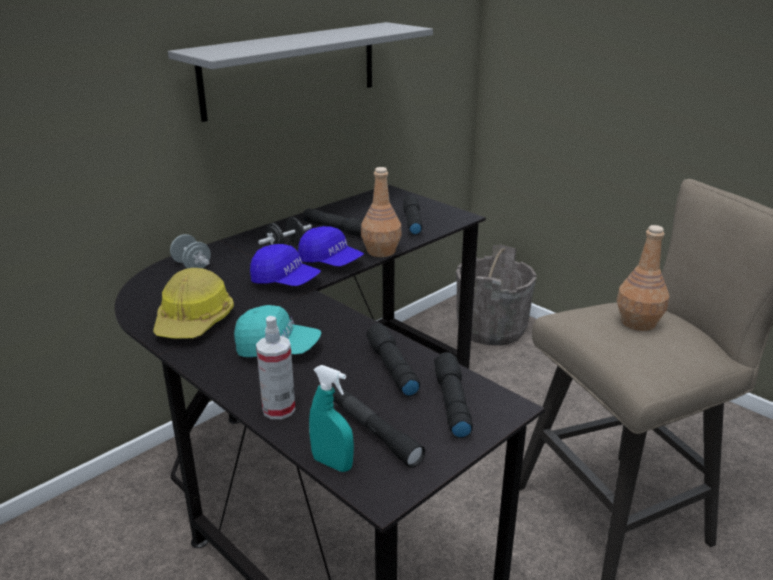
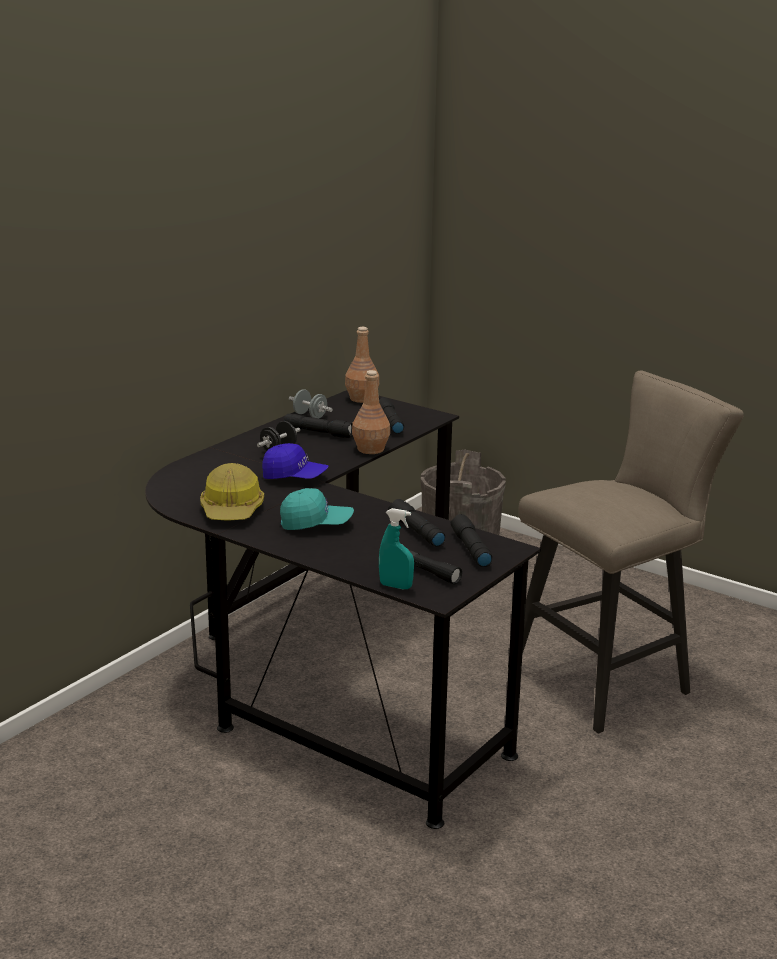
camera: 10 degrees left, 5 degrees down
grey shelf [168,22,433,122] -> none
grey dumbbell [170,234,211,269] -> grey dumbbell moved to [289,389,333,418]
spray bottle [256,316,295,419] -> none
blue cap [298,226,364,267] -> none
brown bottle [617,225,669,331] -> brown bottle moved to [345,327,379,403]

